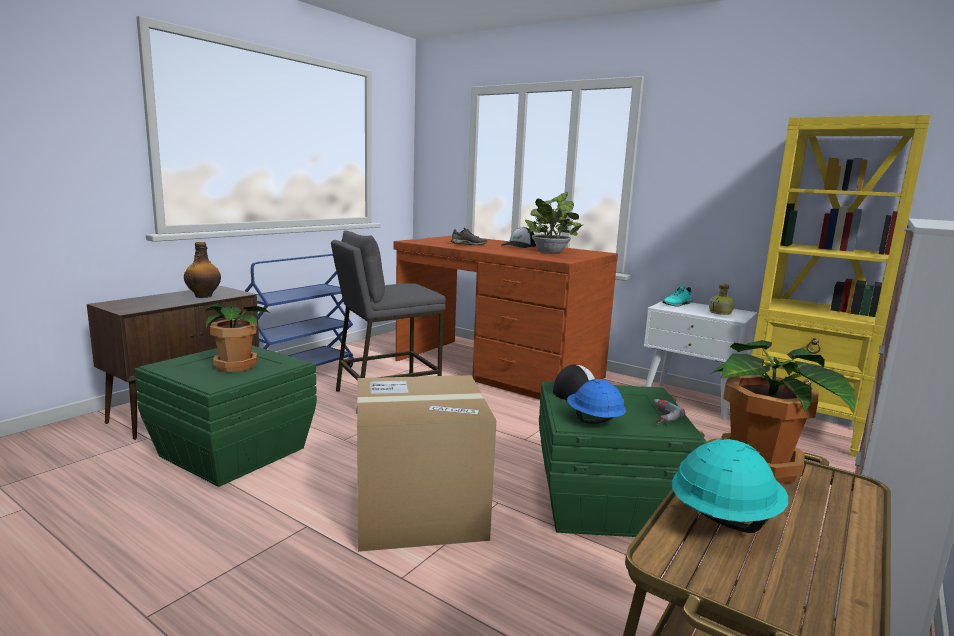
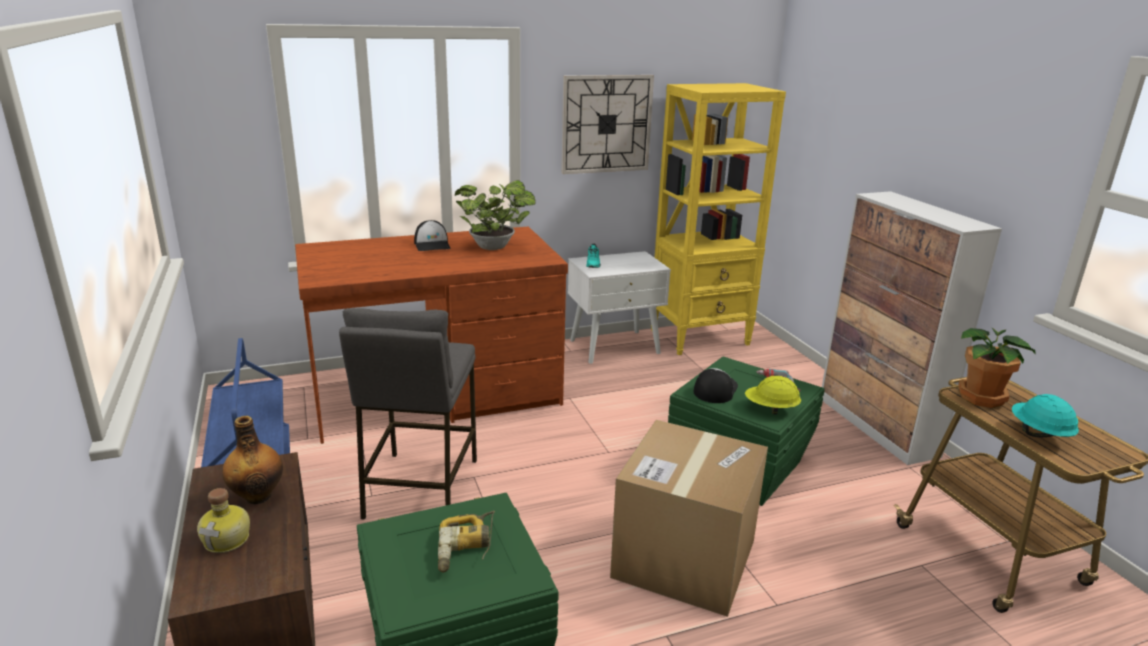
camera: 55 degrees left, 10 degrees up
potted plant [205,303,270,372] -> power drill [438,511,495,572]
grey shoe [451,228,487,245] -> none
blue hard hat [567,379,626,424] -> yellow hard hat [745,376,801,415]
bottle [709,284,735,315] -> bottle moved to [197,488,250,553]
none -> wall clock [561,75,654,174]

